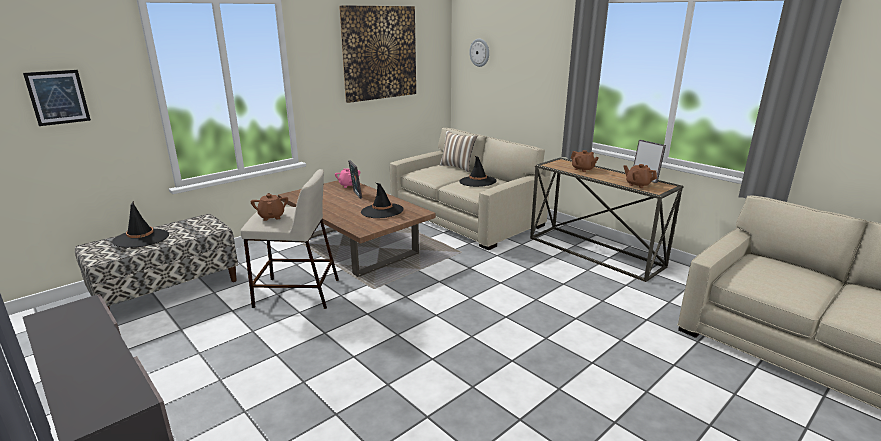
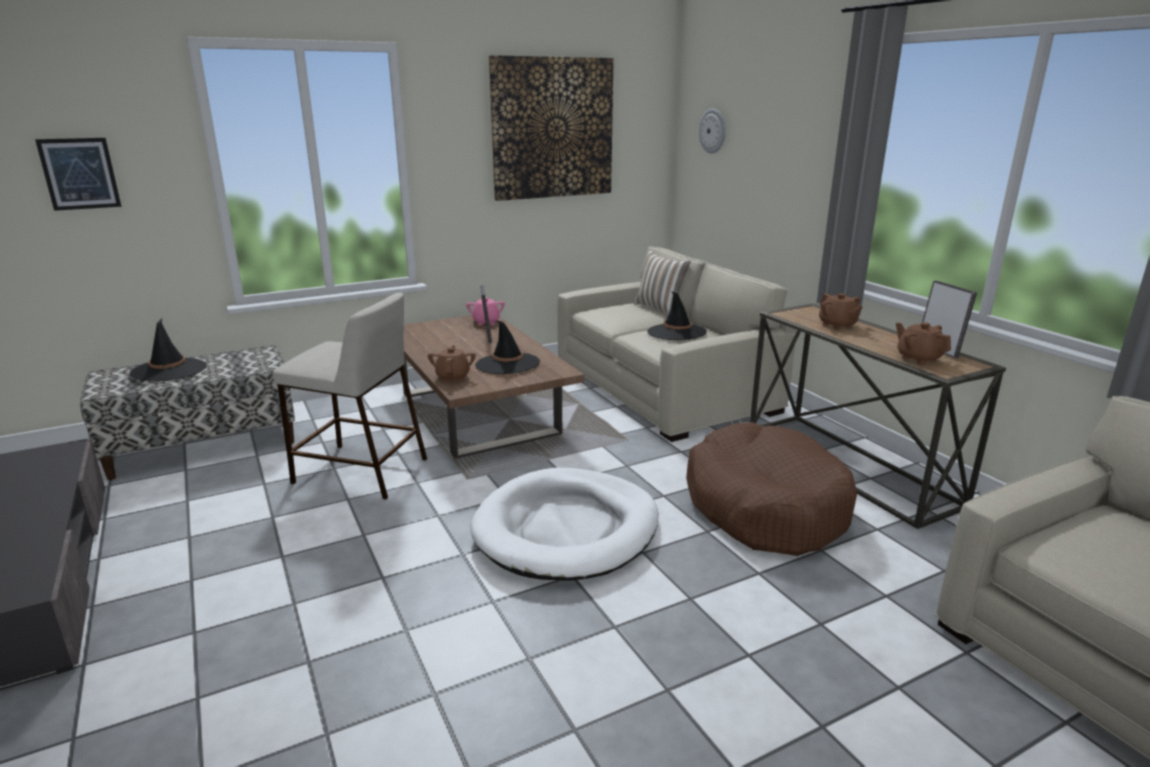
camera: 15 degrees right, 0 degrees up
brown teapot [251,193,288,221] -> brown teapot moved to [428,346,476,382]
none -> white dog bed [470,468,659,581]
none -> brown dog bed [686,422,857,556]

